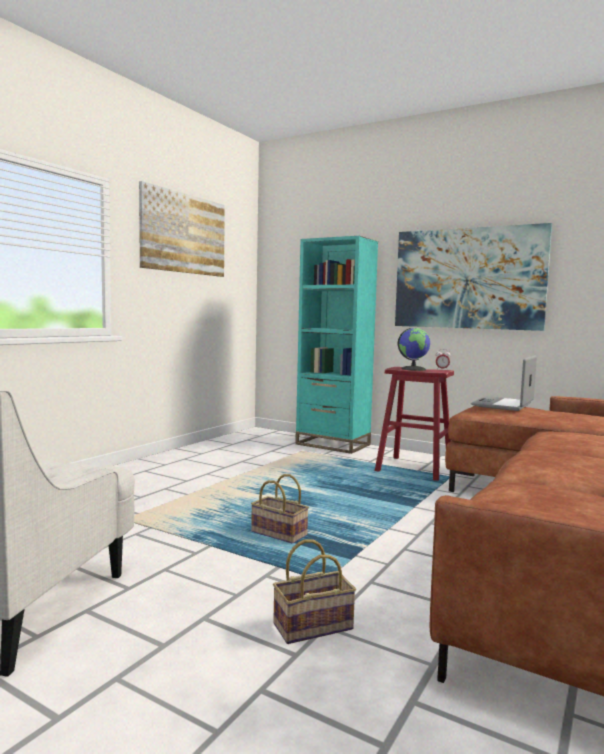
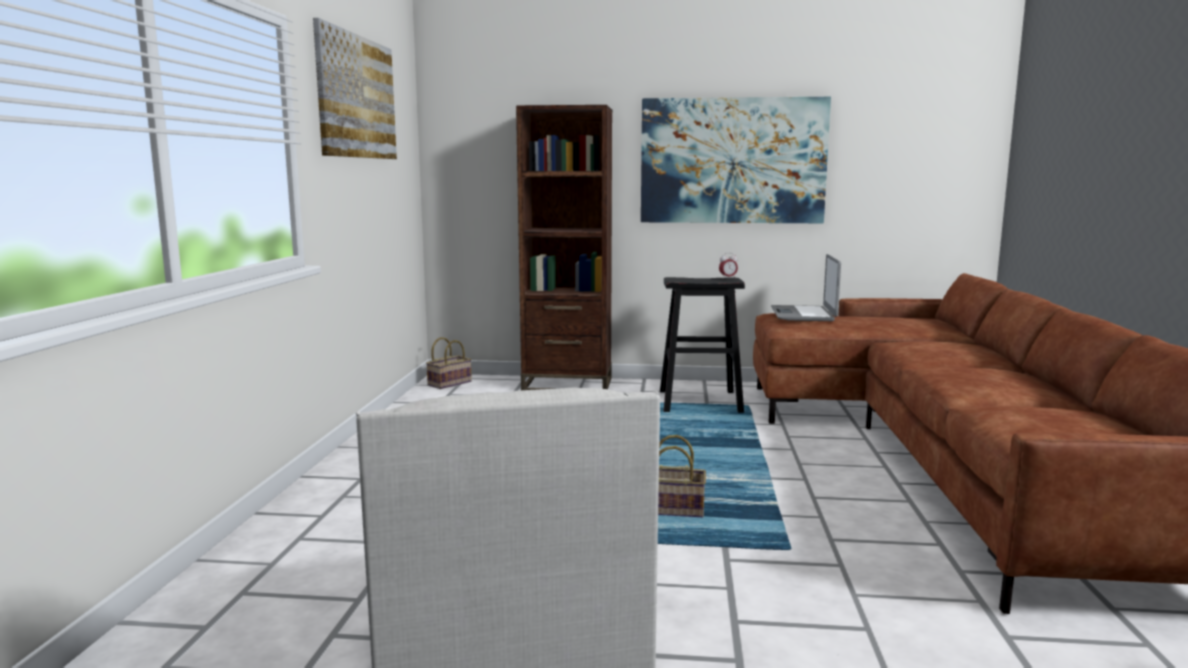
camera: 25 degrees left, 5 degrees up
basket [273,539,356,644] -> basket moved to [426,337,472,389]
turquoise bookcase [295,236,378,454] -> brown bookcase [516,105,612,390]
red stool [375,367,454,481] -> black stool [660,277,745,413]
globe [398,328,430,371] -> none

